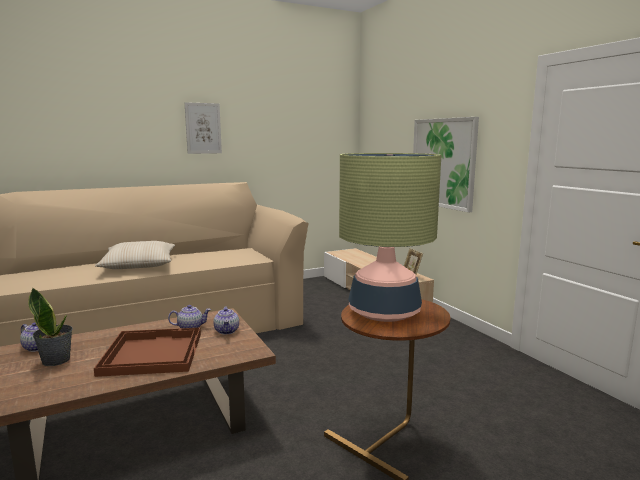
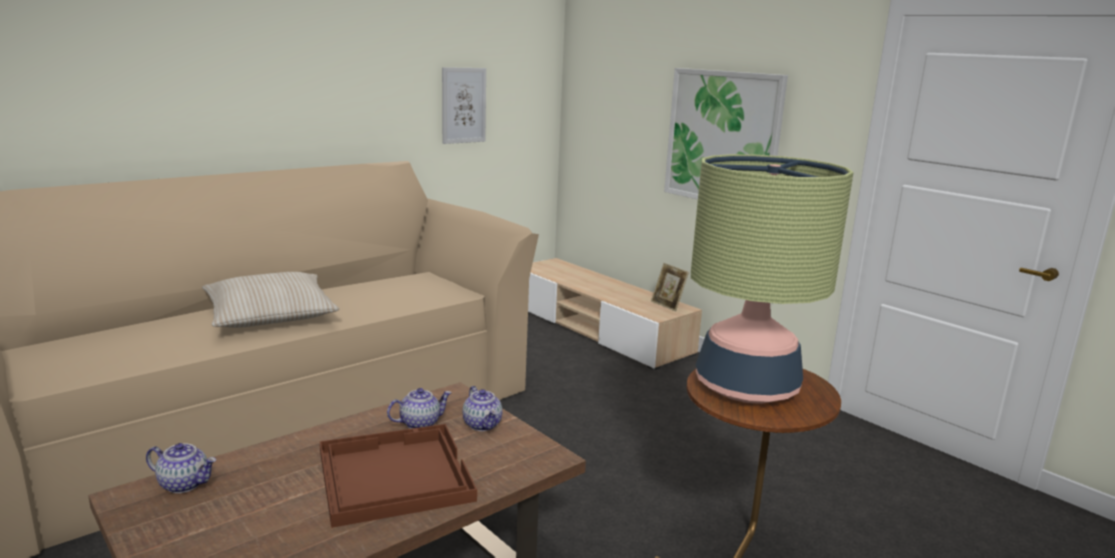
camera: 15 degrees left, 5 degrees up
potted plant [28,288,73,366] -> none
picture [185,102,222,154] -> picture moved to [442,67,486,144]

